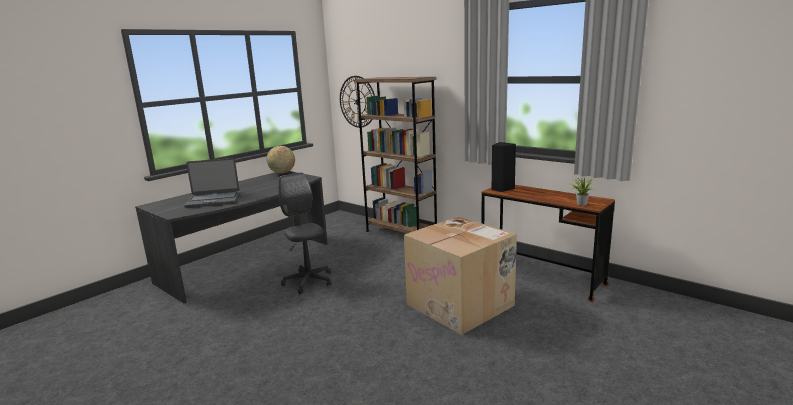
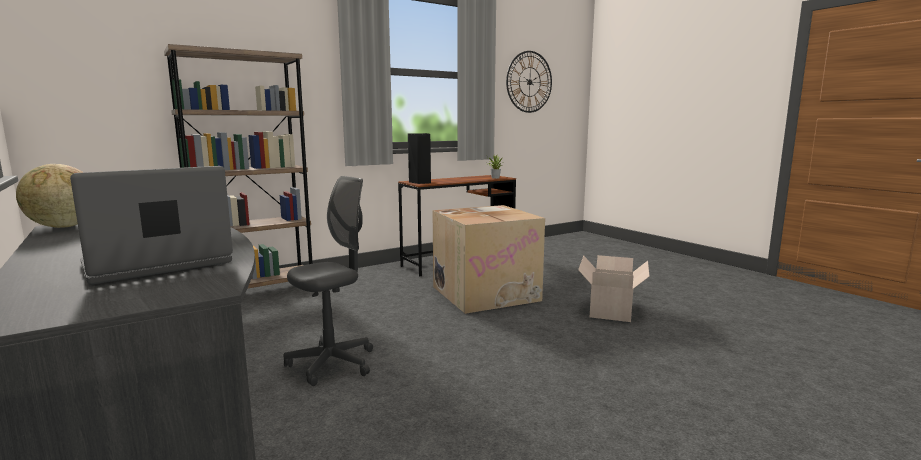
camera: 75 degrees left, 5 degrees down
laptop [184,158,240,208] -> laptop turned 135 degrees counterclockwise [70,166,233,285]
grey office chair [279,173,331,294] -> grey office chair turned 150 degrees clockwise [284,176,373,386]
wall clock [340,76,375,128] -> wall clock moved to [506,51,552,113]
none -> cardboard box [578,255,650,322]

